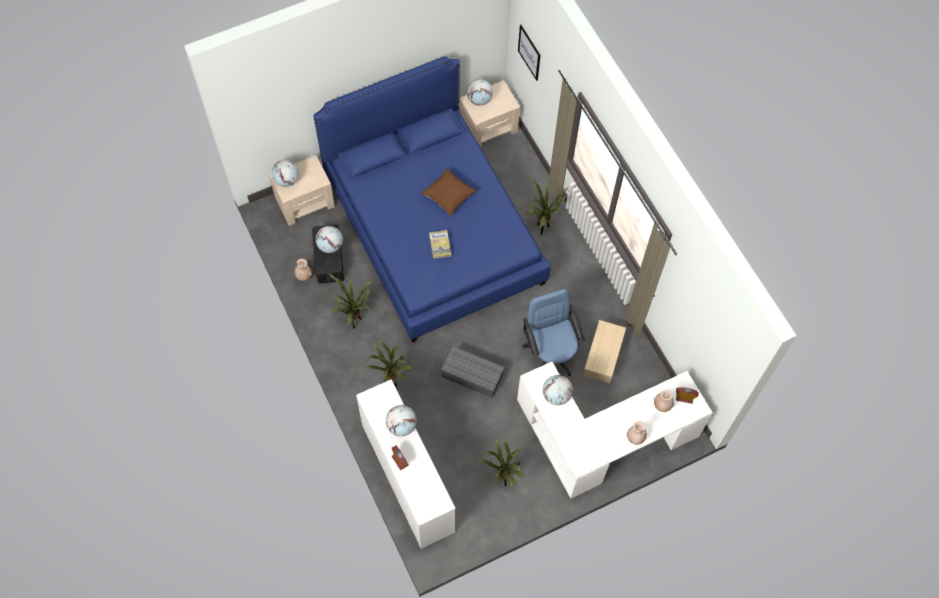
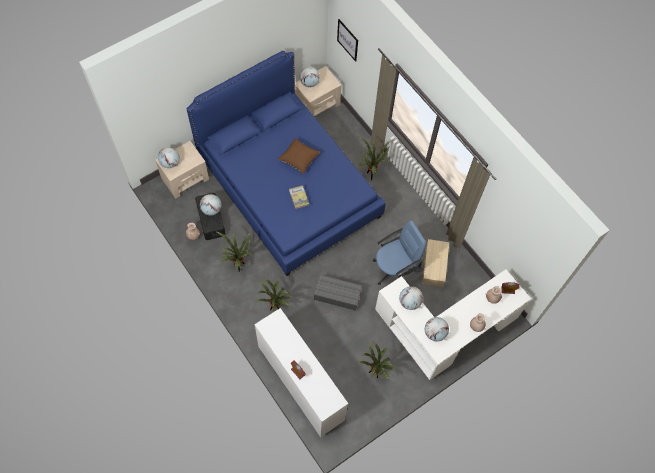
camera: 10 degrees left, 0 degrees up
globe [386,405,417,436] -> globe moved to [425,317,449,341]
blue office chair [522,289,585,376] -> blue office chair turned 90 degrees clockwise [373,220,426,285]

